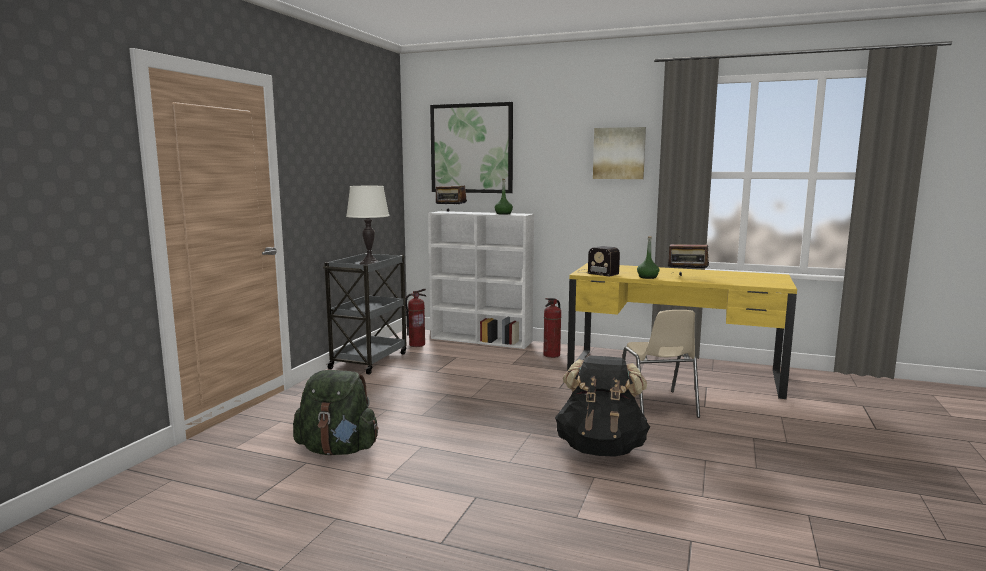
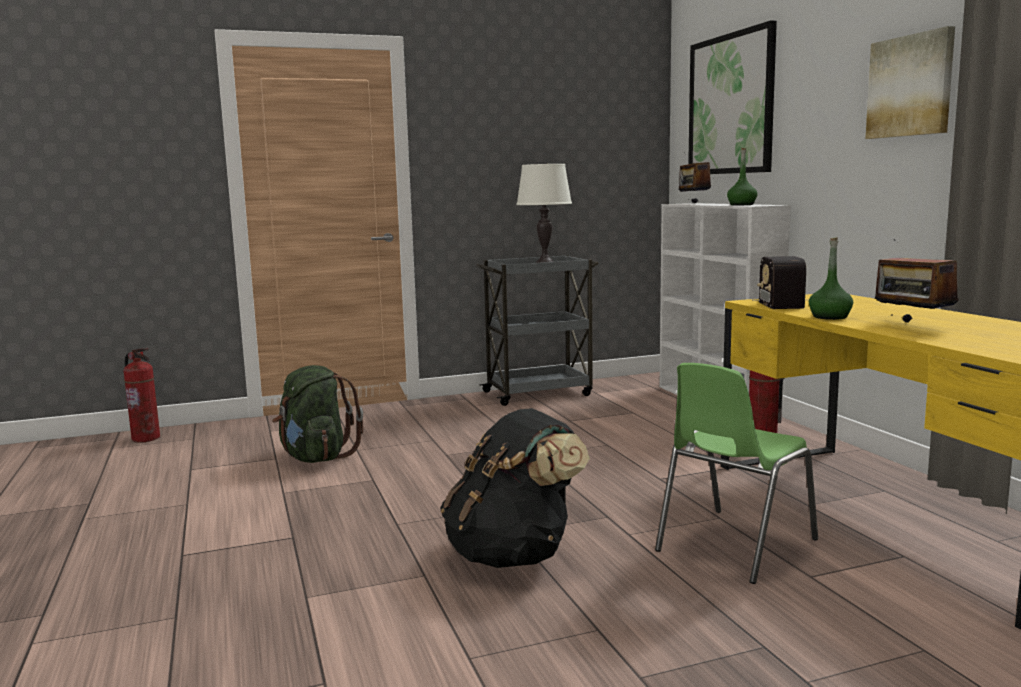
camera: 50 degrees right, 0 degrees up
fire extinguisher [405,289,427,347] -> fire extinguisher moved to [123,348,160,443]
beige chair [622,310,700,418] -> green chair [655,363,818,584]

